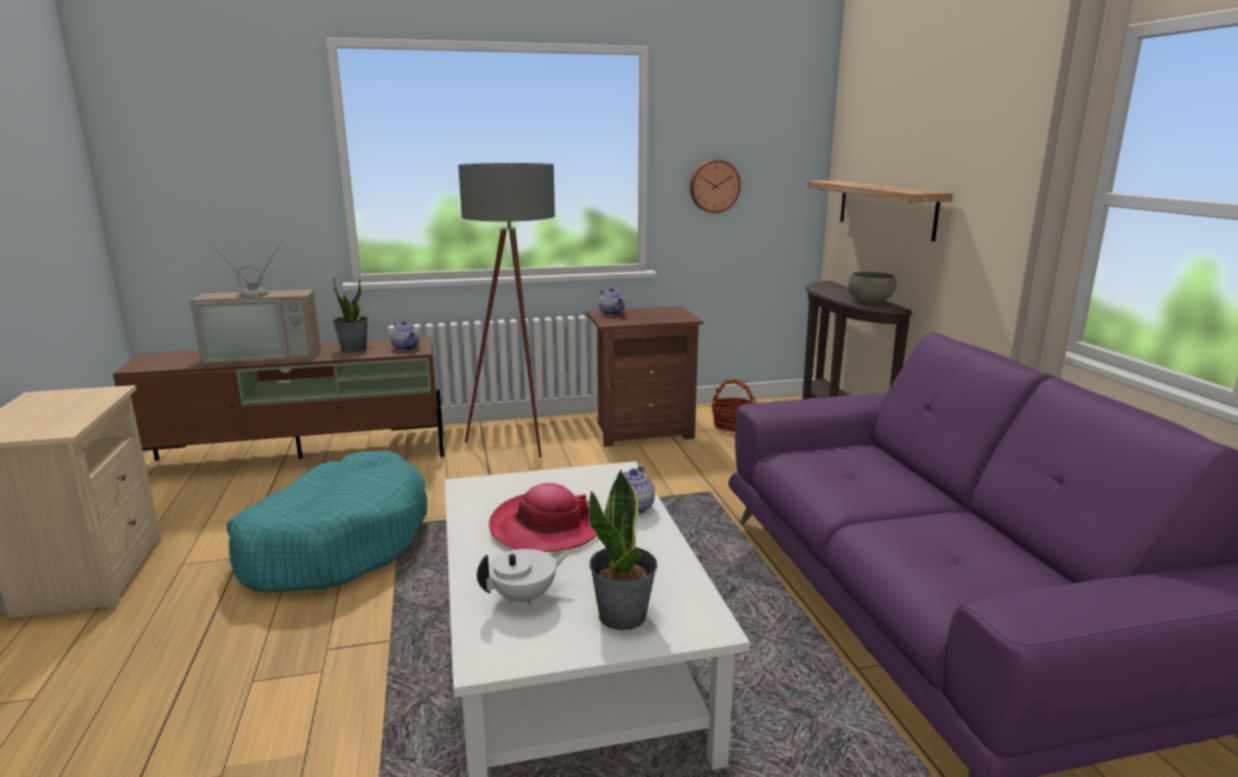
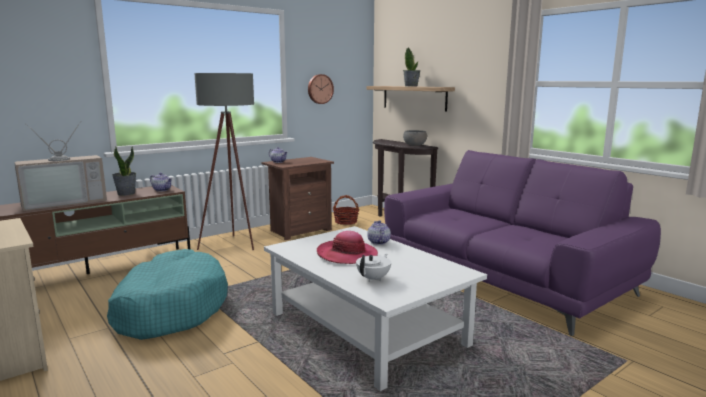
camera: 25 degrees left, 5 degrees down
potted plant [588,470,657,630] -> potted plant moved to [403,48,421,87]

